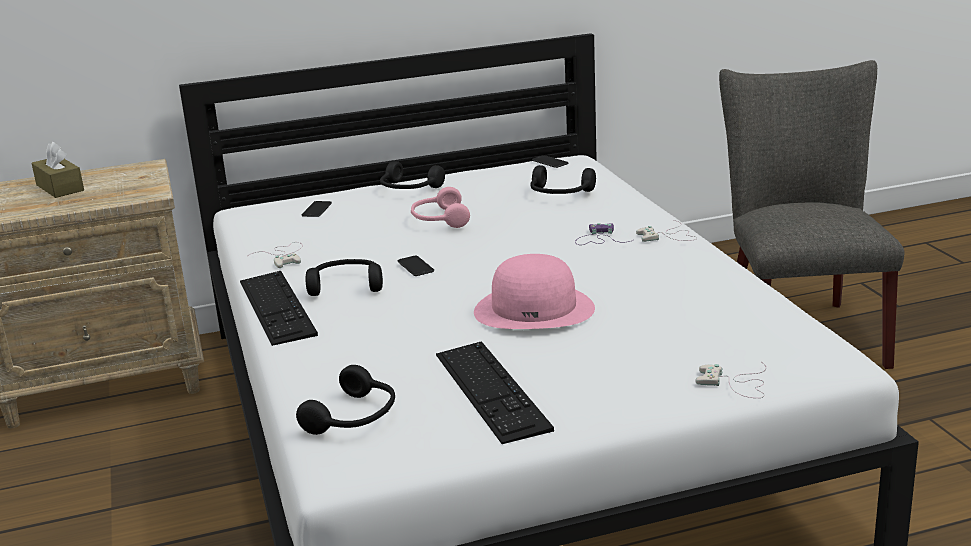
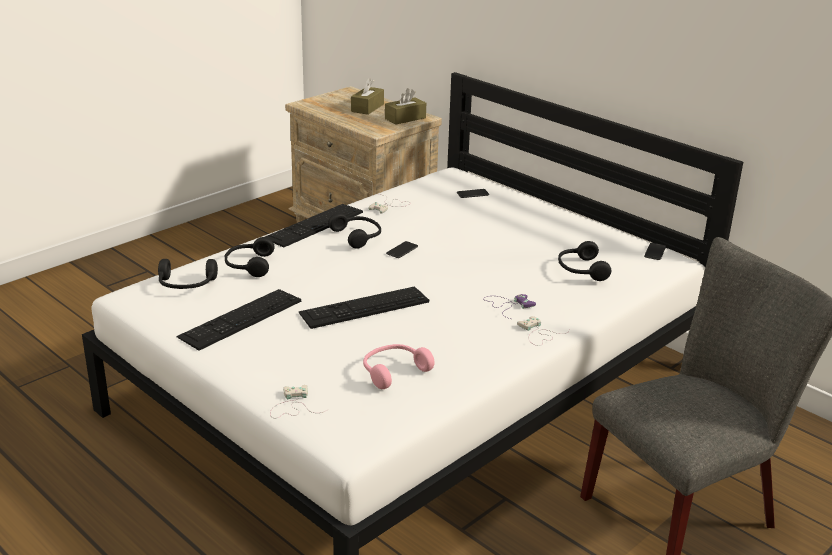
camera: 60 degrees right, 5 degrees up
black headphones [380,161,445,189] -> black headphones moved to [225,237,274,277]
pink headphones [411,187,470,228] -> pink headphones moved to [363,344,435,389]
pink hat [474,254,595,329] -> keyboard [298,286,429,329]
none -> brown tissue box [385,88,426,125]

